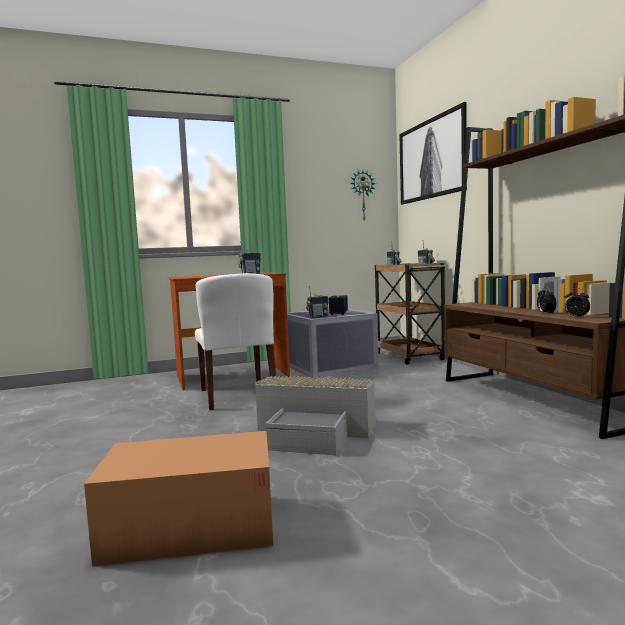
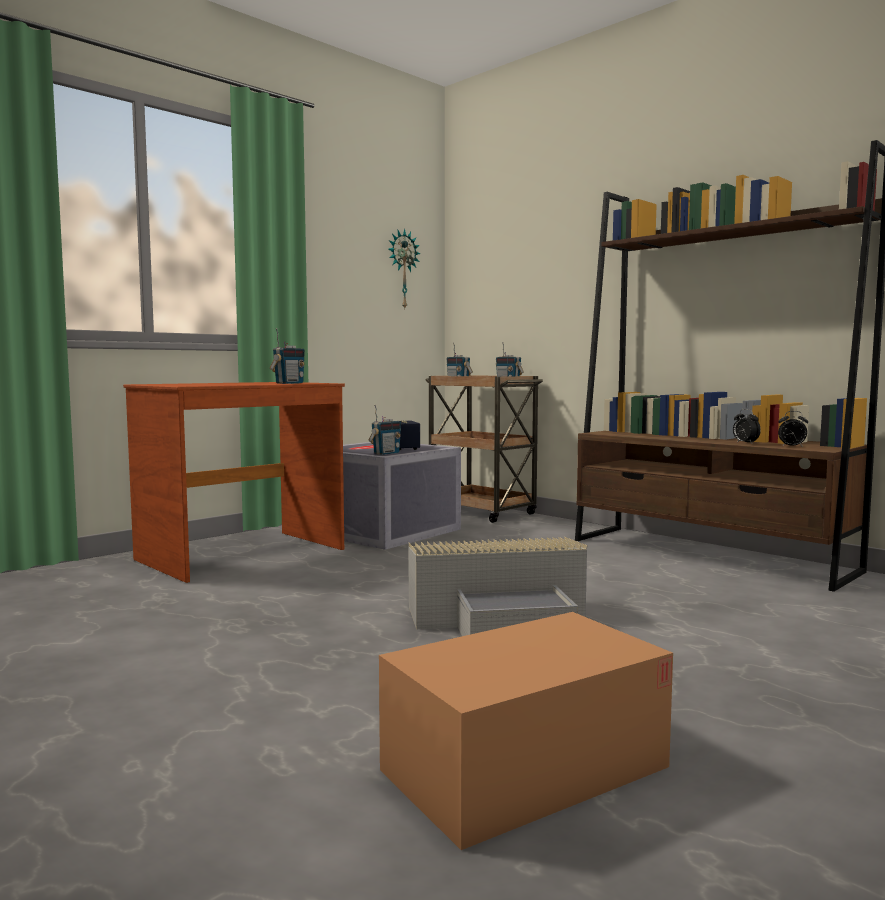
camera: 25 degrees left, 0 degrees up
white chair [195,273,276,410] -> none
picture [399,102,467,205] -> none

